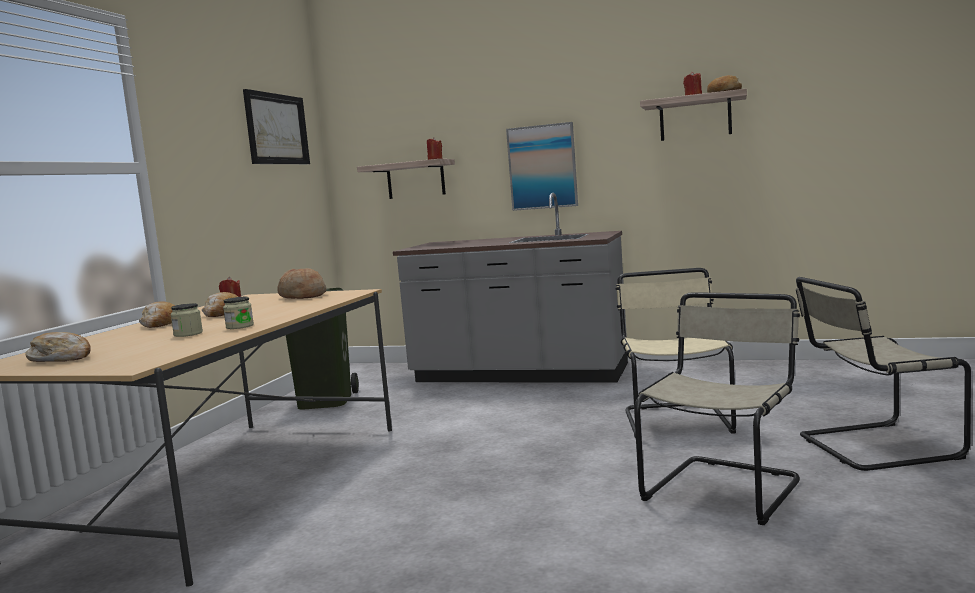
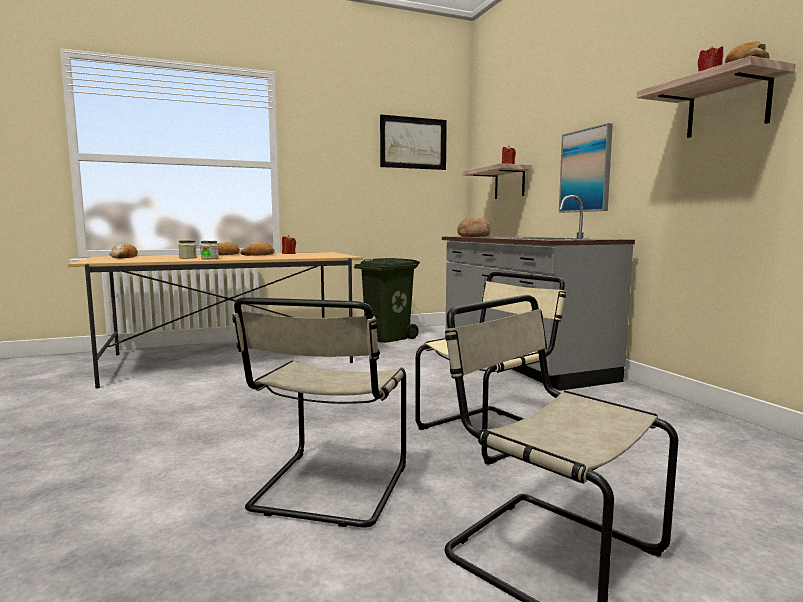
camera: 50 degrees right, 0 degrees up
bread [278,268,326,299] -> bread moved to [457,217,490,237]
beige chair [634,292,800,525] -> beige chair turned 105 degrees clockwise [232,297,406,528]

